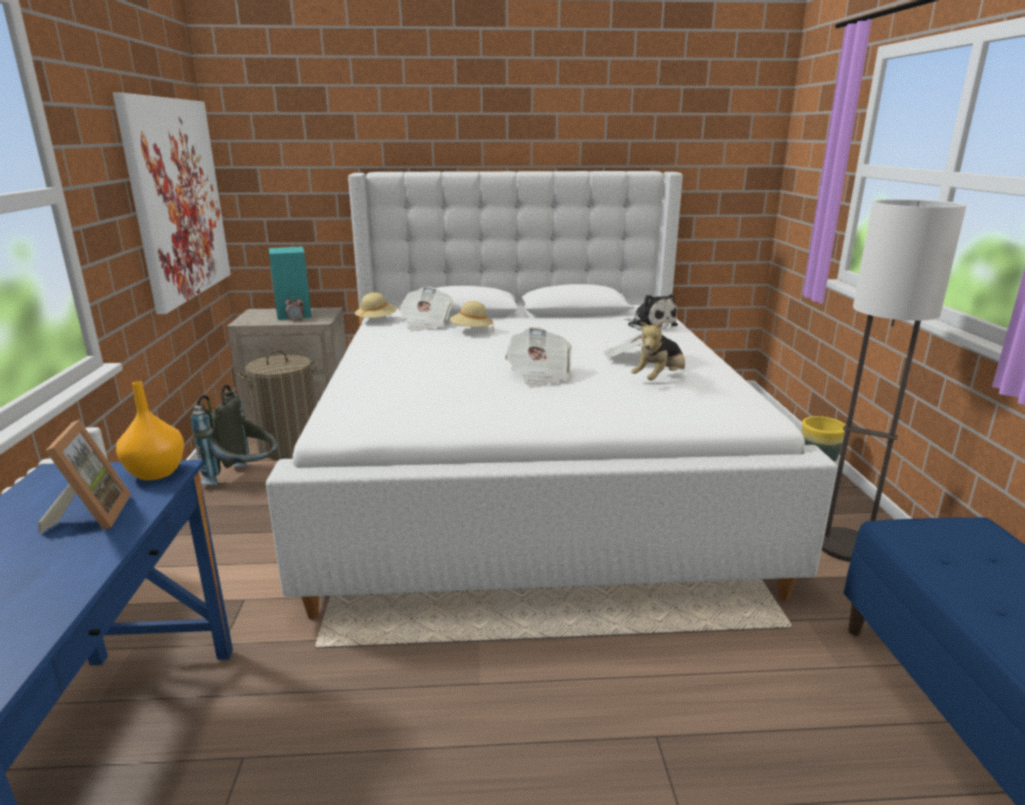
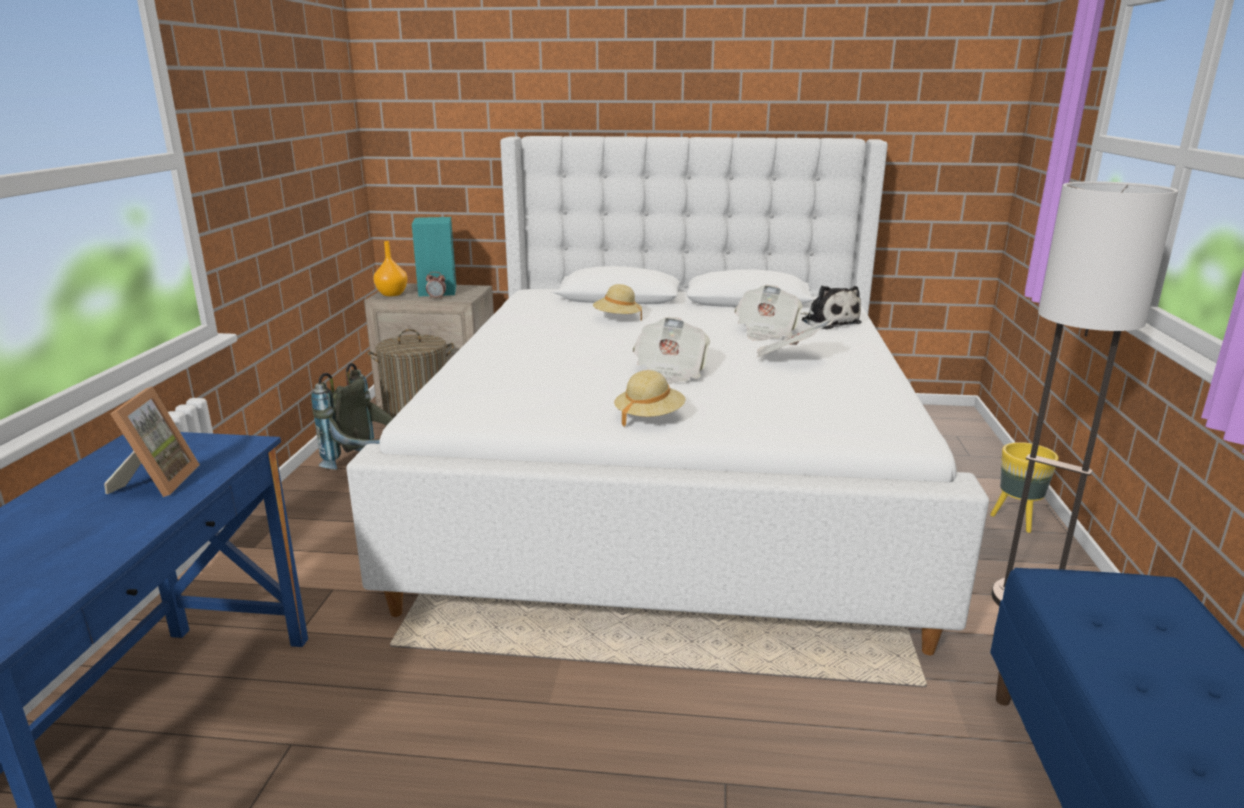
camera: 10 degrees right, 0 degrees up
picture [113,93,231,314] -> none
orange vase [116,381,184,480] -> orange vase moved to [373,241,407,296]
beige hat [355,292,397,325] -> beige hat moved to [614,370,686,427]
newspaper [399,287,453,331] -> newspaper moved to [735,285,803,341]
plush toy [631,321,685,380] -> none

